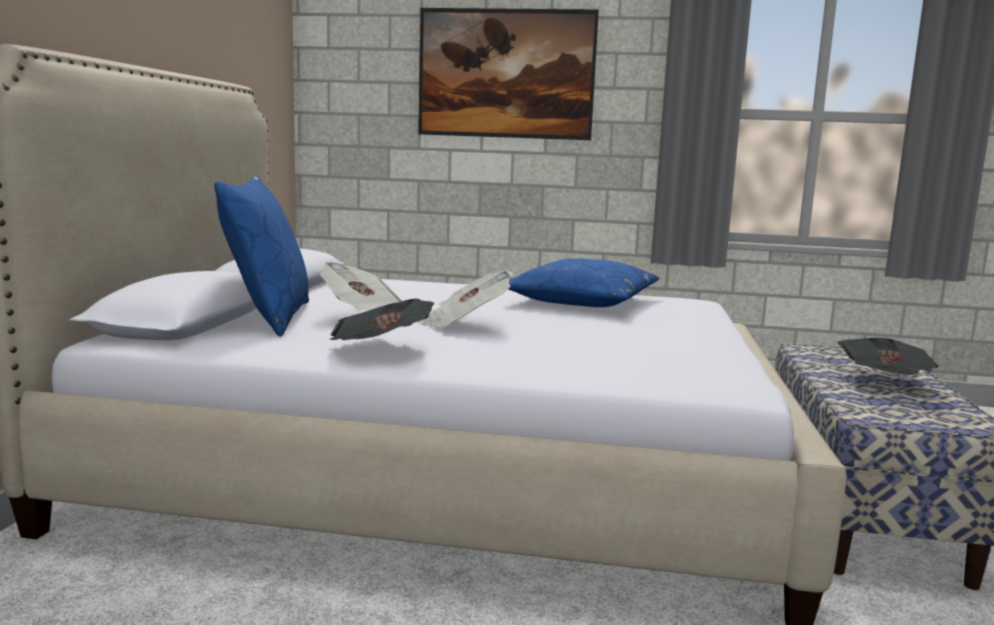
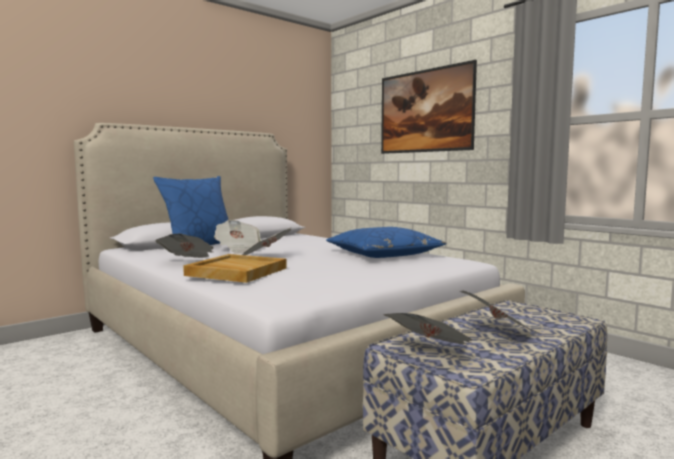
camera: 40 degrees right, 5 degrees down
none -> beige tray [183,254,287,283]
none -> newspaper [383,313,472,344]

